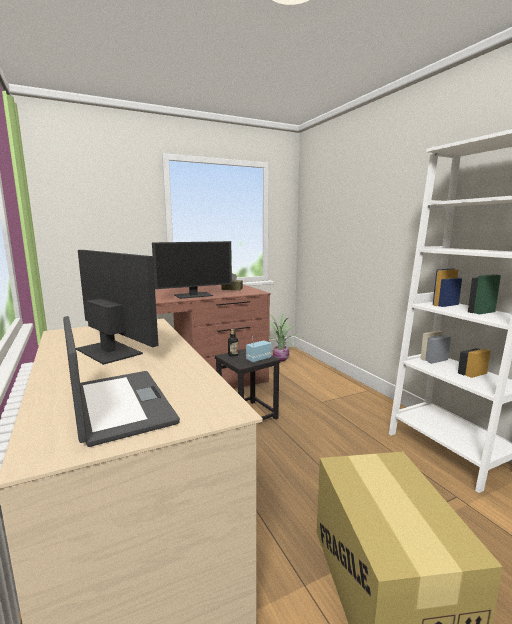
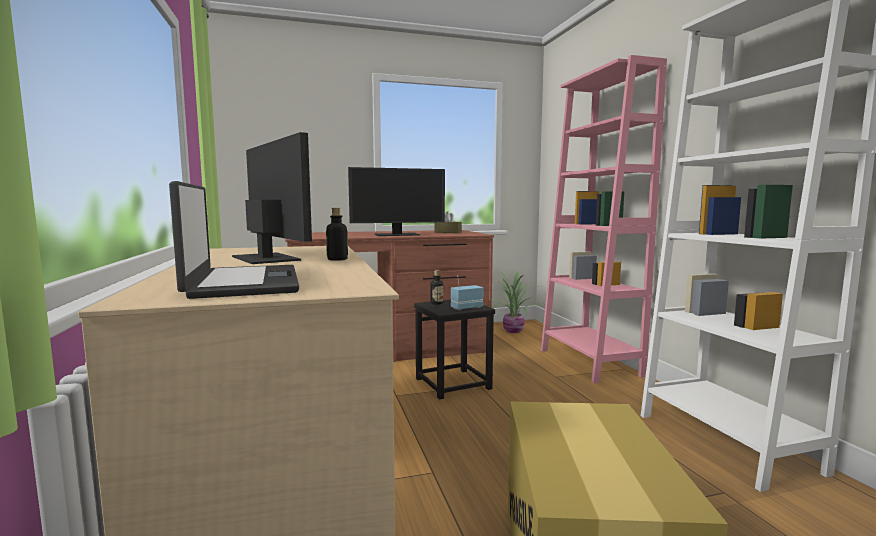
camera: 10 degrees right, 5 degrees down
none -> bottle [326,208,348,261]
none -> pink bookcase [541,55,667,383]

